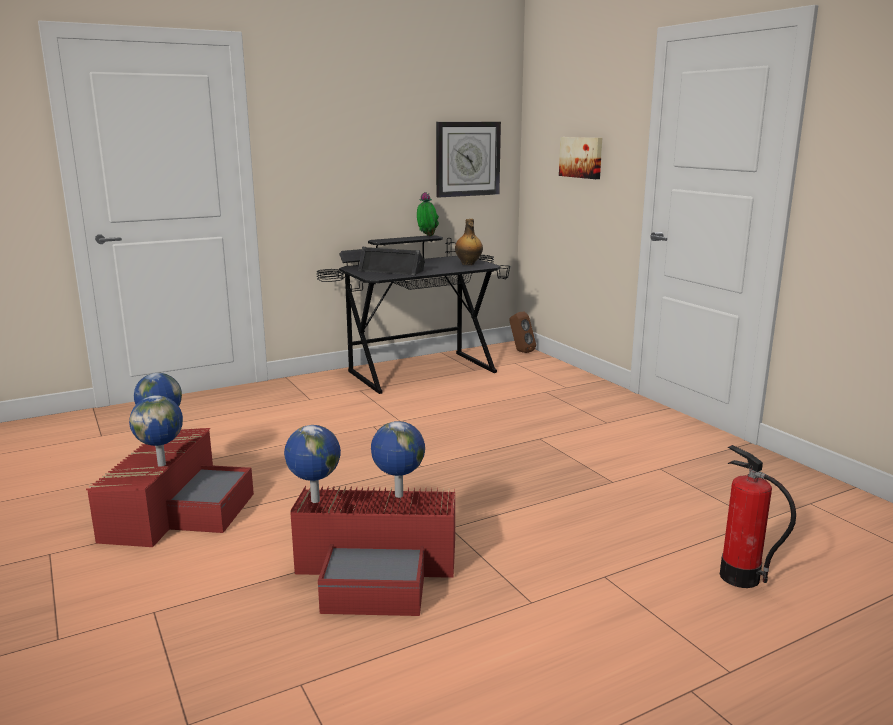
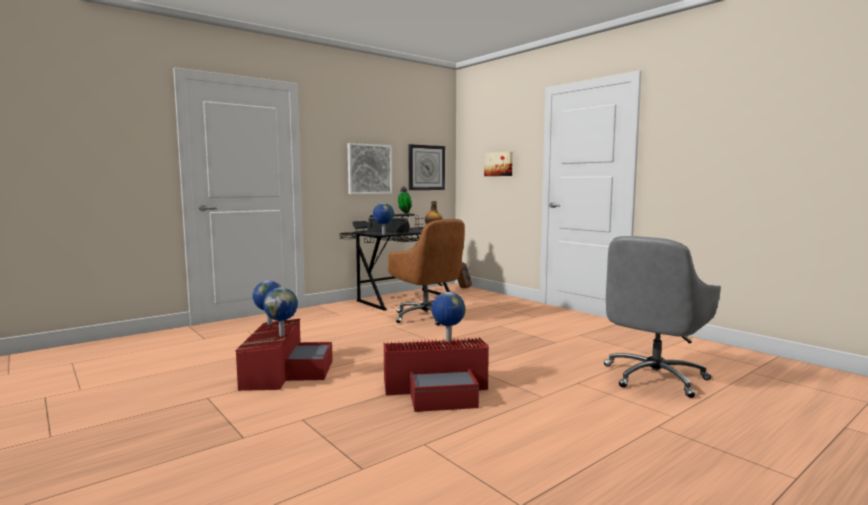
camera: 10 degrees left, 10 degrees down
globe [284,425,341,503] -> globe moved to [373,203,394,235]
fire extinguisher [720,445,796,588] -> grey office chair [604,236,721,398]
none -> picture [348,143,392,194]
none -> brown office chair [387,219,465,325]

